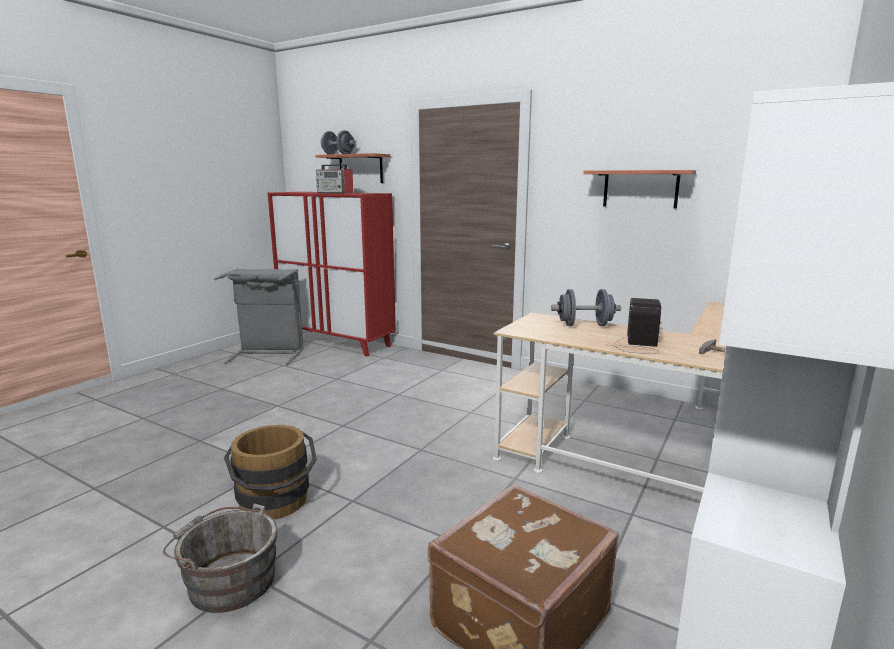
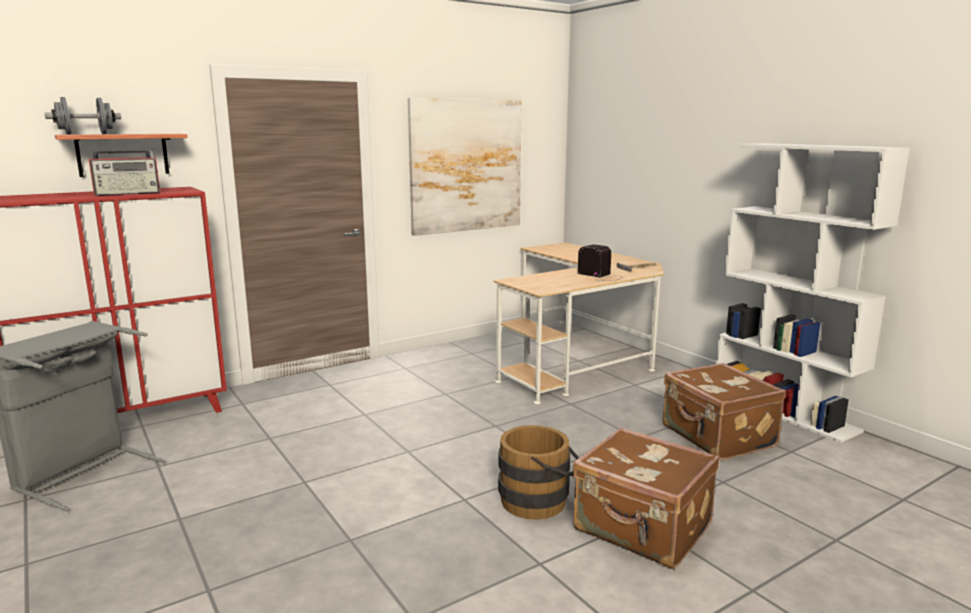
camera: 65 degrees left, 0 degrees up
grey bucket [163,504,278,613] -> brown suitcase [573,427,719,569]
grey dumbbell [551,289,621,326] -> none
shelf [583,170,696,209] -> picture [408,97,522,236]

